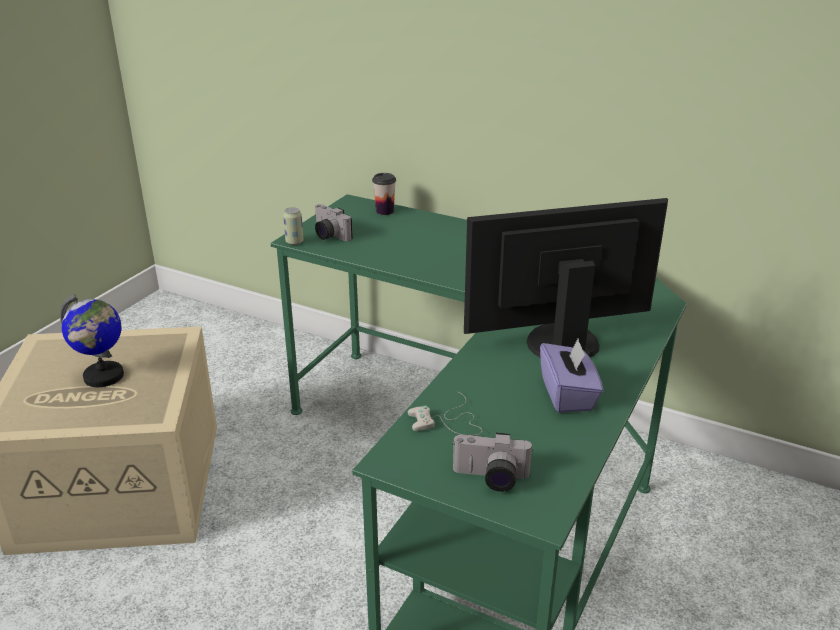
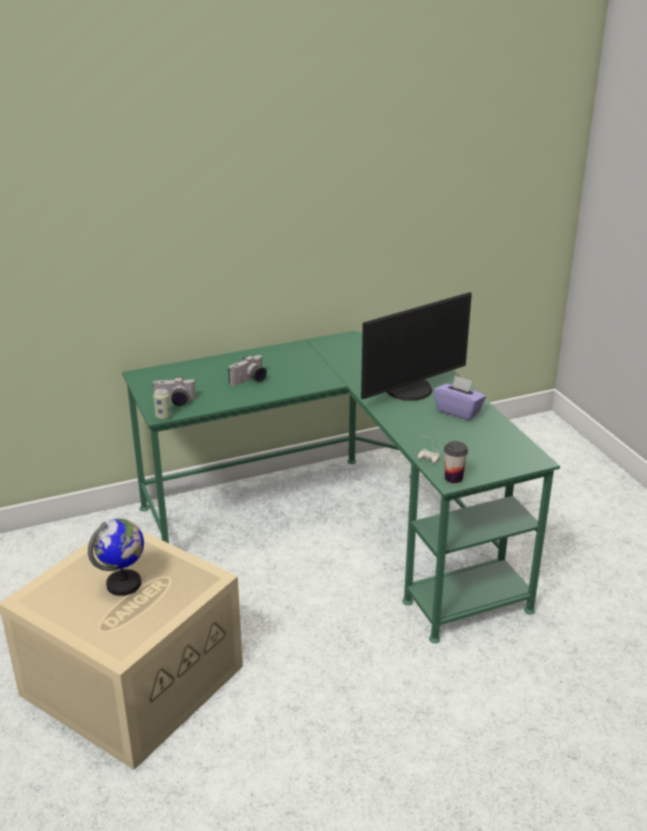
camera: 50 degrees left, 0 degrees up
cup [372,173,396,215] -> cup moved to [444,441,468,483]
camera [452,433,533,492] -> camera moved to [228,355,267,386]
monitor [464,198,668,357] -> monitor turned 150 degrees counterclockwise [361,292,472,401]

